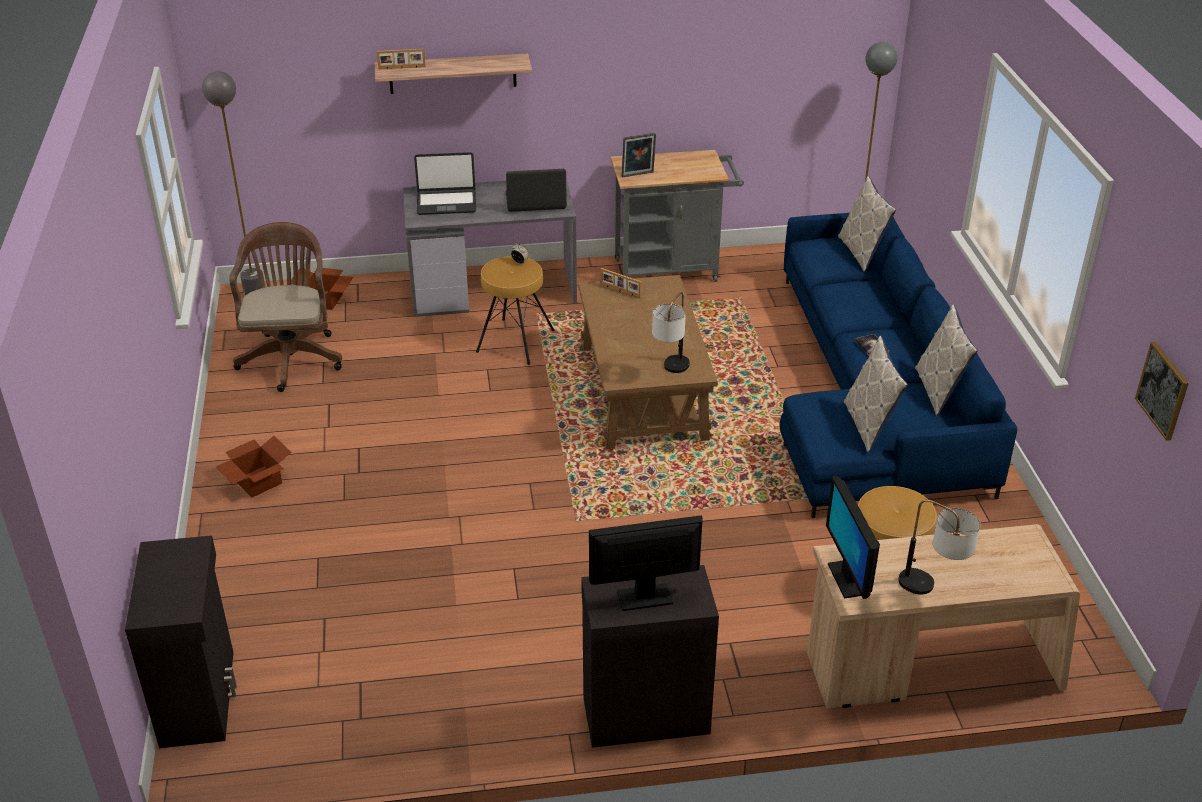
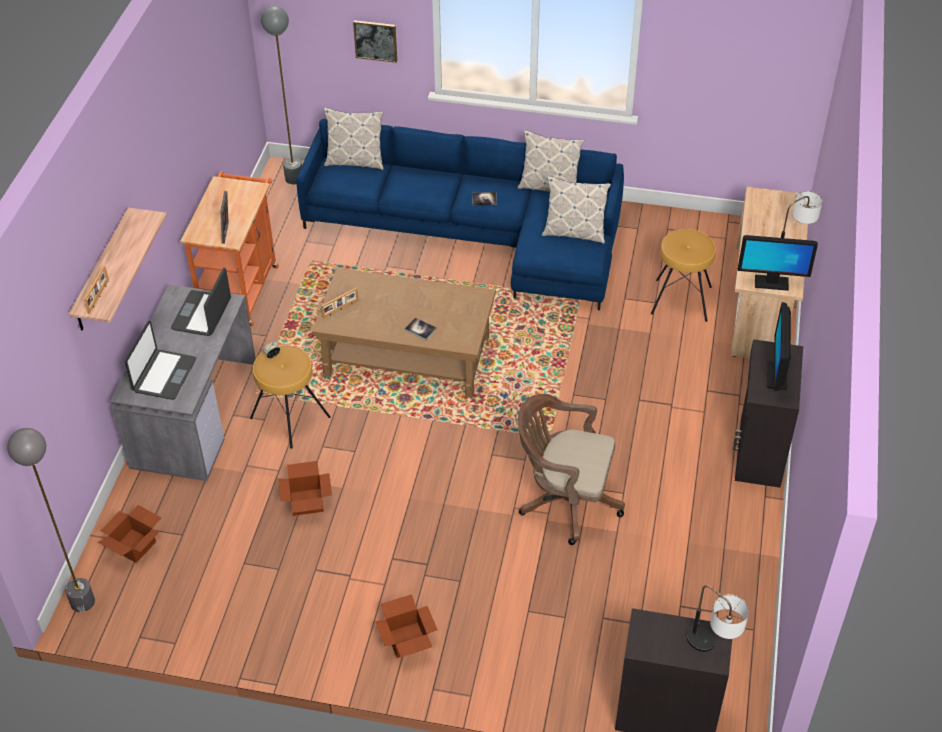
camera: 70 degrees left, 10 degrees up
brown office chair [229,222,342,392] -> brown office chair moved to [518,394,625,545]
grey cart [611,150,744,282] -> orange cart [180,171,279,327]
table lamp [652,292,690,373] -> table lamp moved to [687,585,749,652]
picture [1135,342,1189,441] -> picture moved to [353,20,397,63]
none -> cardboard box [278,461,332,516]
none -> book [404,318,437,340]

